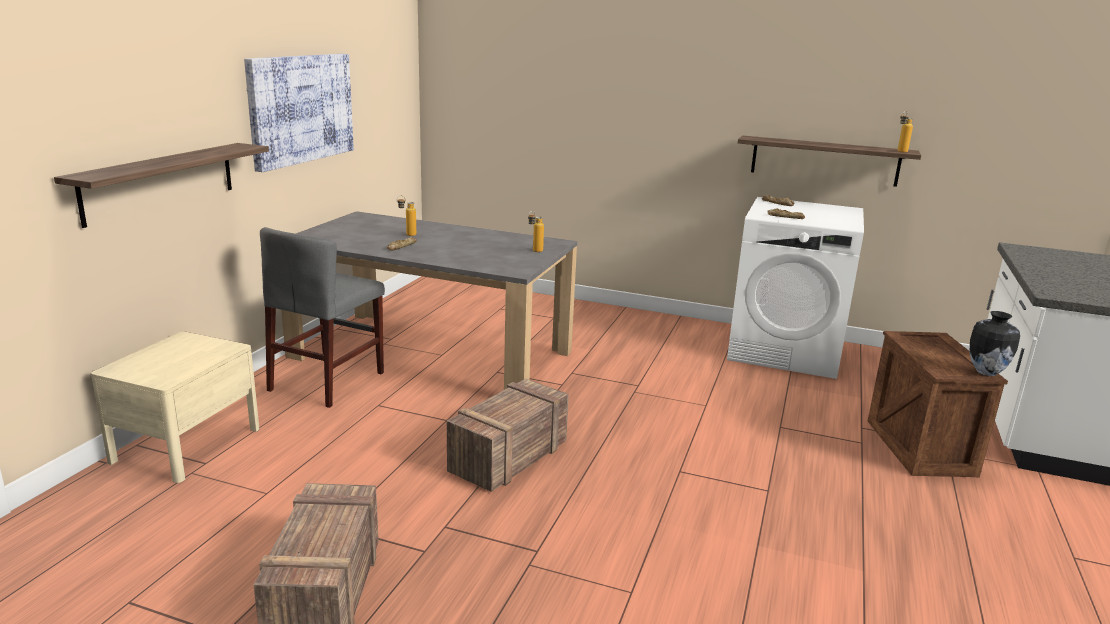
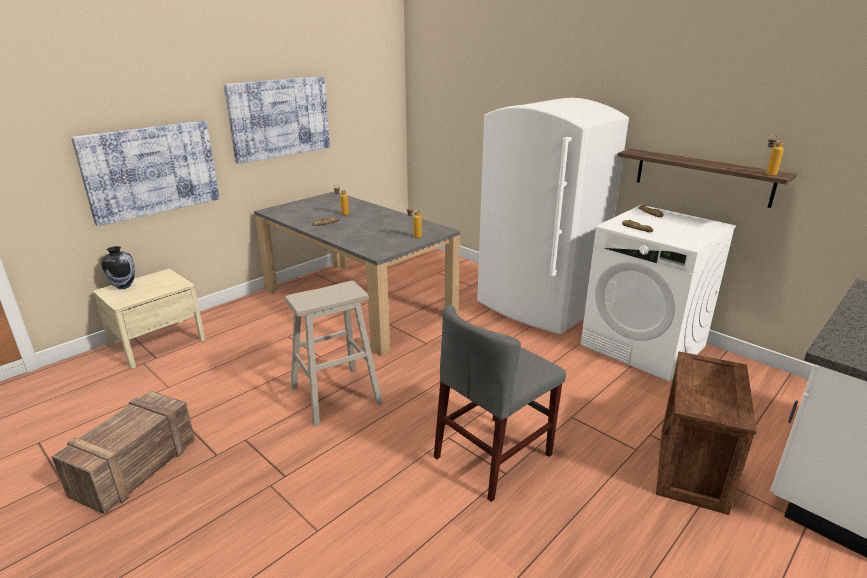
camera: 25 degrees right, 5 degrees up
shelf [54,143,269,228] -> picture [71,121,220,226]
grey chair [260,227,385,408] -> grey chair moved to [434,305,566,502]
crate [447,379,569,492] -> beige stool [285,281,383,426]
vase [970,311,1020,376] -> vase moved to [101,246,135,289]
none -> white fridge [477,98,629,334]

